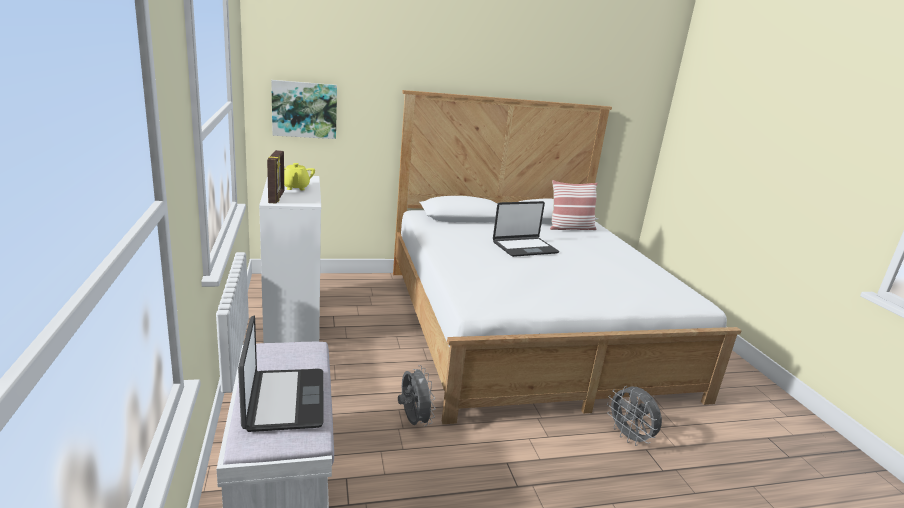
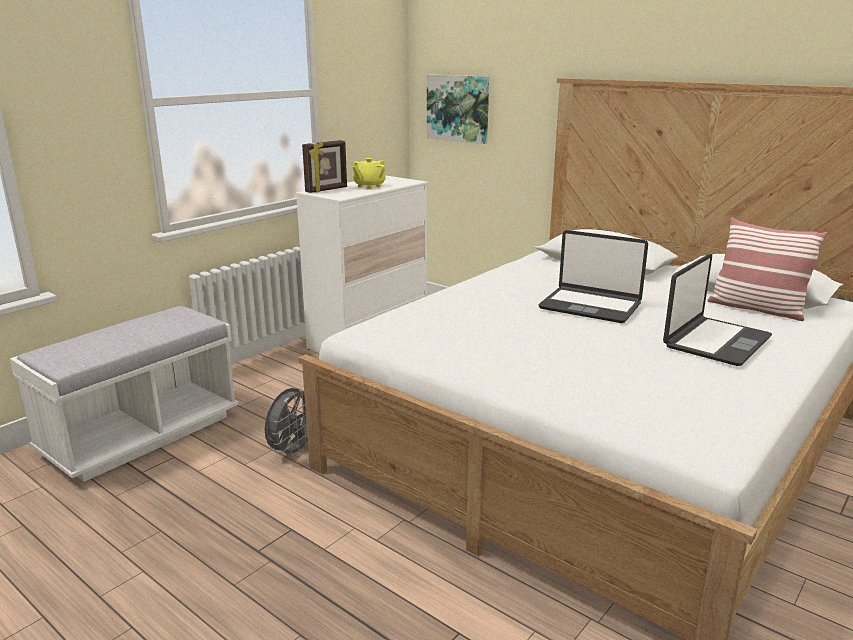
camera: 55 degrees right, 0 degrees up
laptop [238,316,324,432] -> laptop moved to [663,254,772,366]
grey fan [607,386,662,446] -> none

